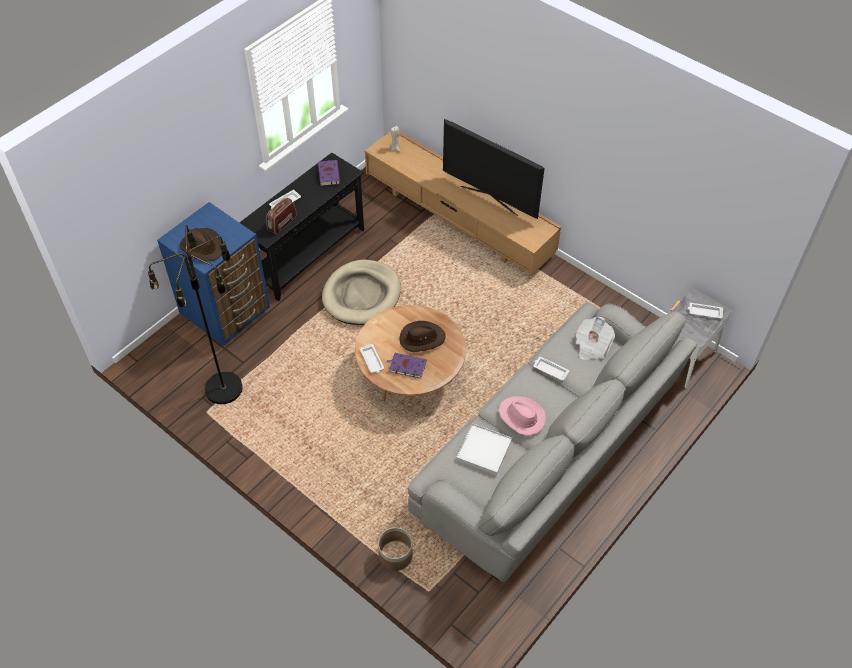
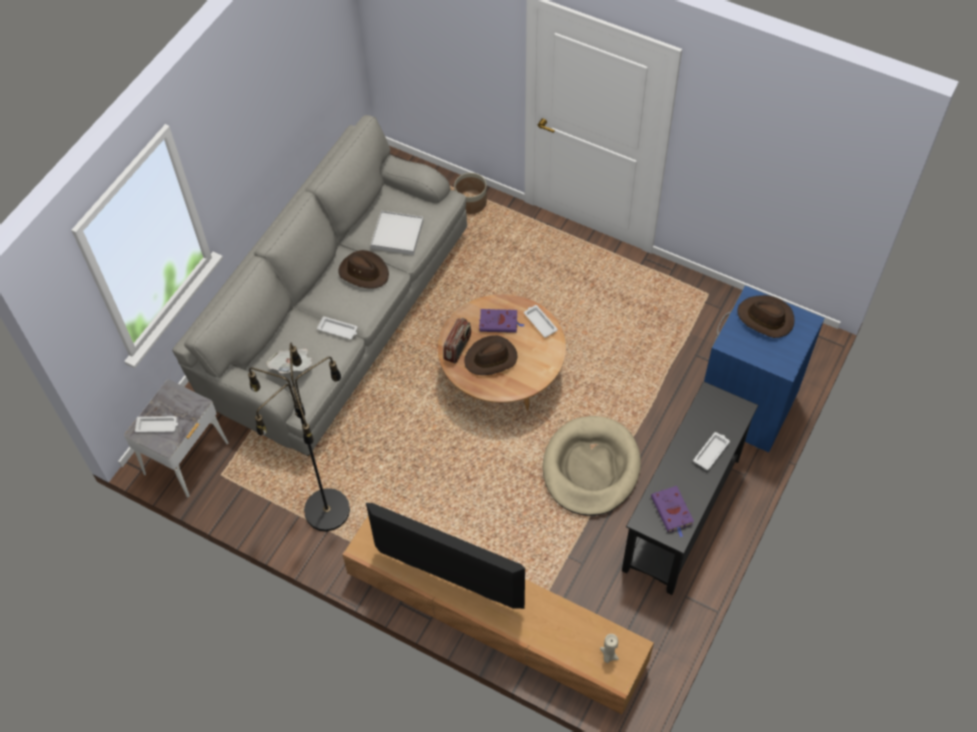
camera: 170 degrees right, 5 degrees up
floor lamp [148,225,243,404] -> floor lamp moved to [248,343,350,532]
radio [266,198,297,234] -> radio moved to [443,318,471,364]
pink hat [499,396,546,435] -> brown hat [338,250,389,289]

